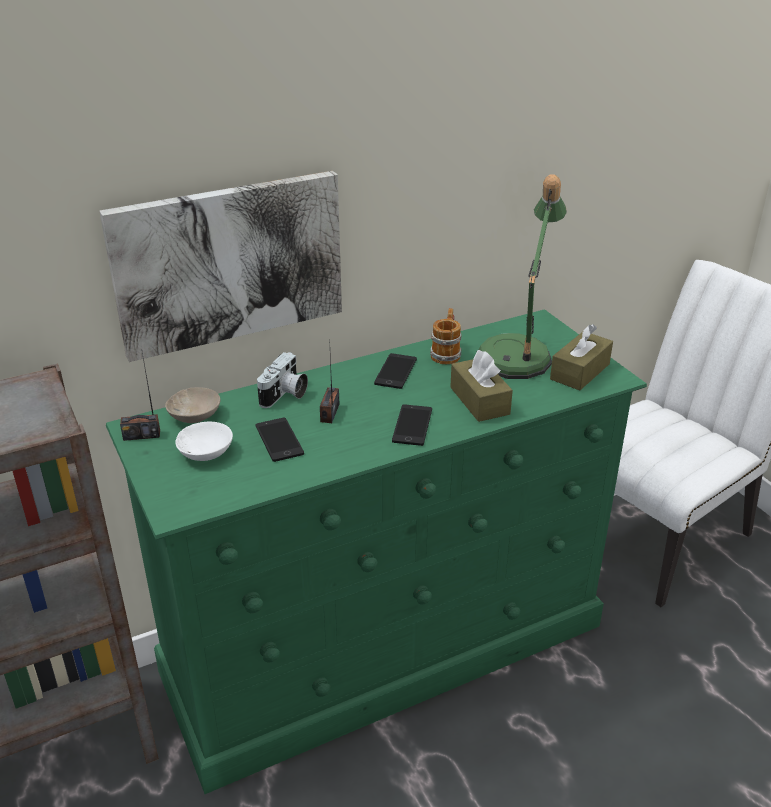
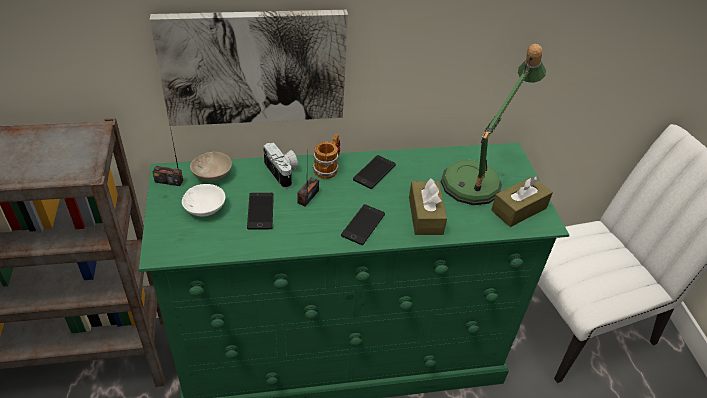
camera: 15 degrees right, 10 degrees up
camera [257,352,308,408] -> camera turned 75 degrees counterclockwise [263,142,298,188]
mug [430,308,462,364] -> mug moved to [312,134,340,179]

